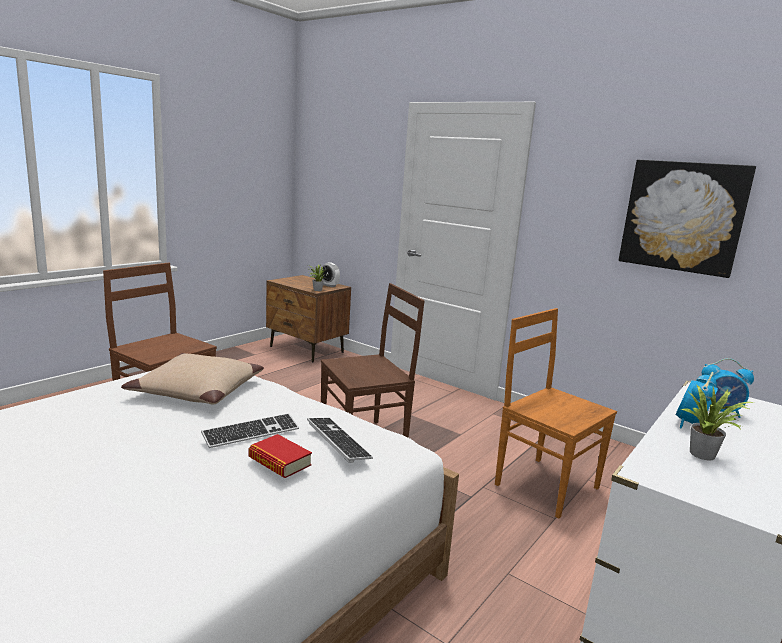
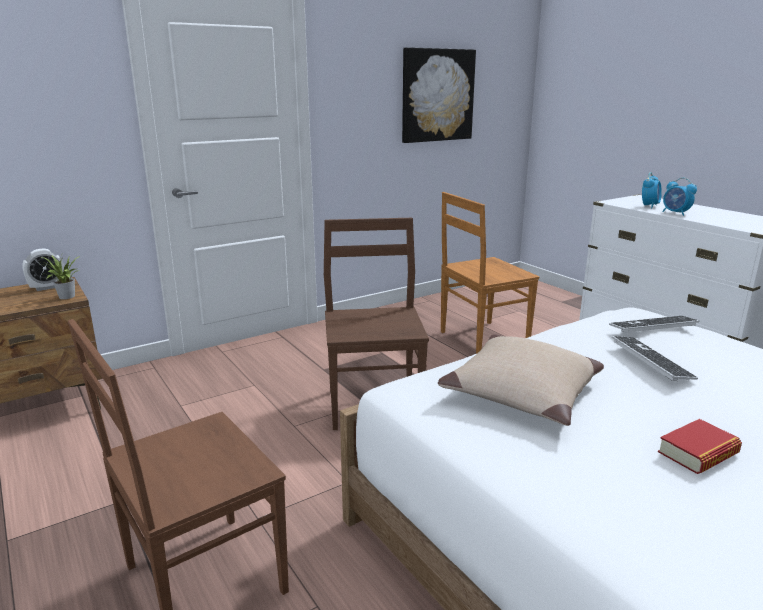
camera: 70 degrees left, 5 degrees up
book [249,434,312,478] -> book moved to [658,419,742,474]
potted plant [681,385,753,460] -> none

